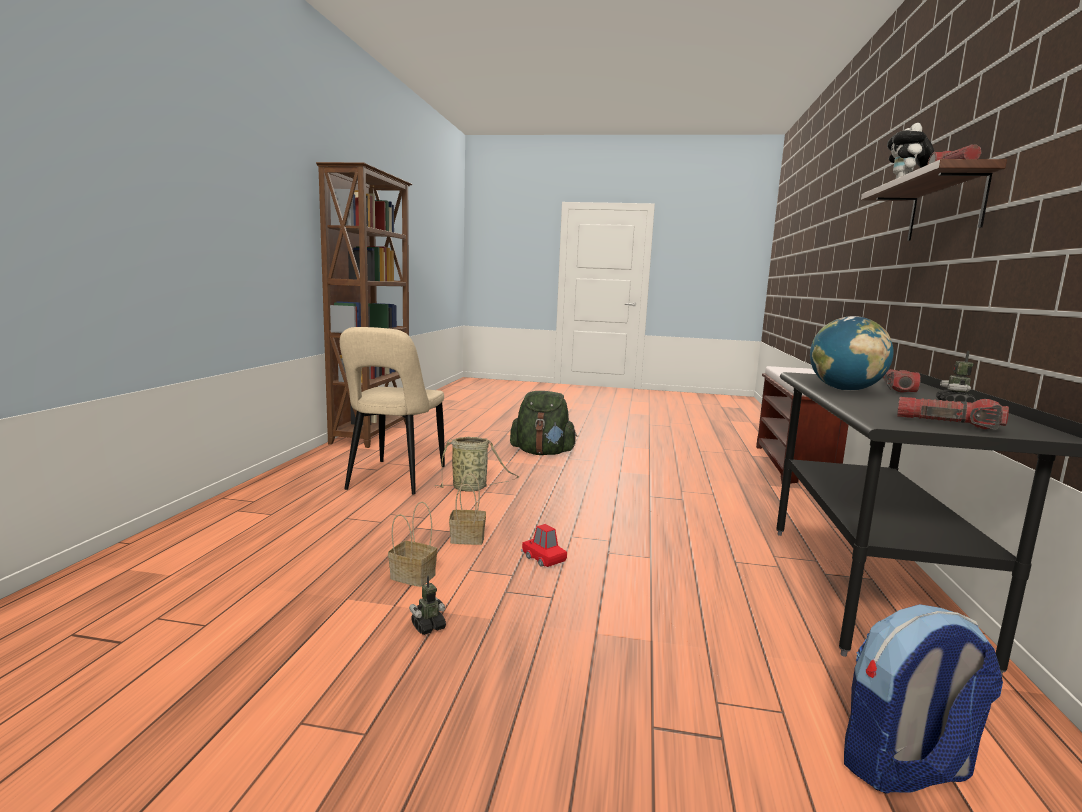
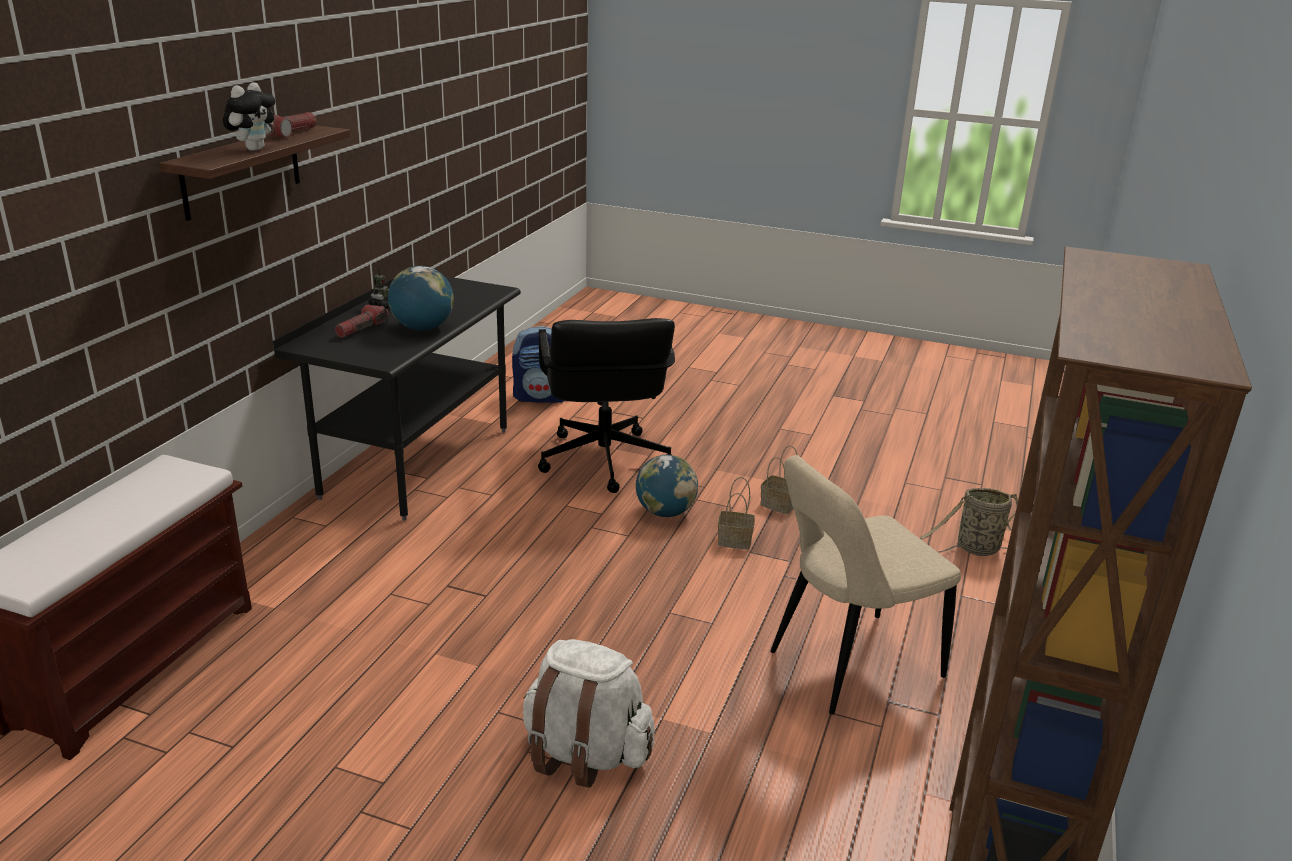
camera: 170 degrees left, 15 degrees up
beige chair [340,327,445,494] -> beige chair turned 135 degrees counterclockwise [770,455,961,715]
toy robot [409,576,446,635] -> none
basket [434,437,519,492] -> basket moved to [920,488,1018,556]
green backpack [510,391,578,455] -> white backpack [523,639,654,788]
red toy car [521,524,567,567] -> globe [636,455,698,517]
flashlight [897,397,1009,429] -> none
none -> black office chair [538,318,675,493]

